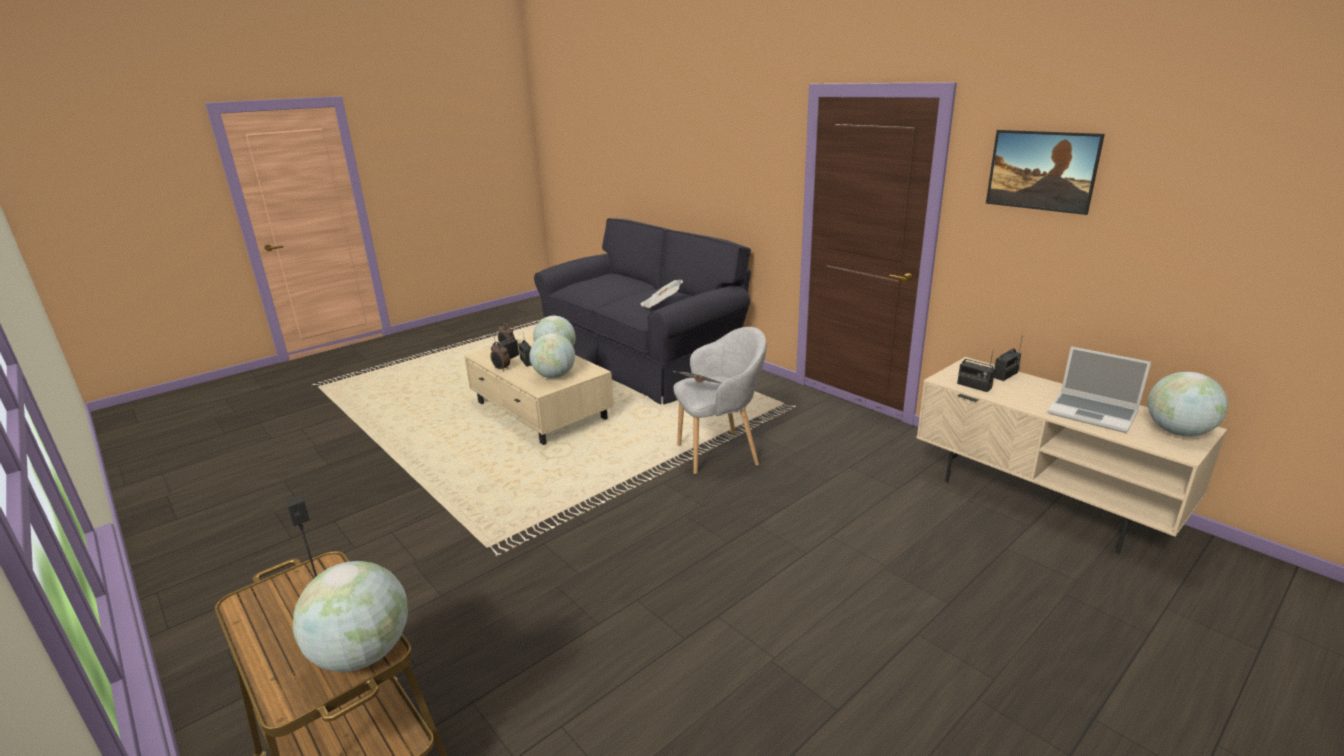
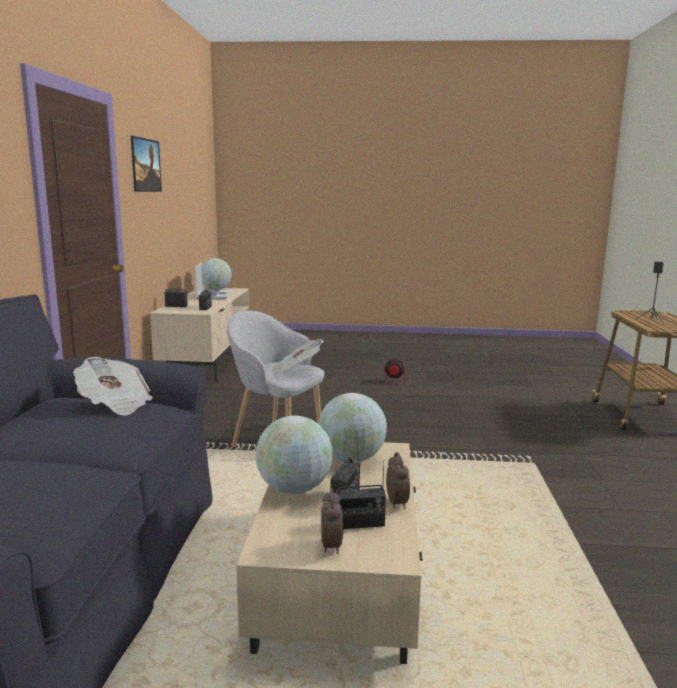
camera: 135 degrees left, 10 degrees down
globe [293,561,408,672] -> none
none -> fan [363,359,405,395]

